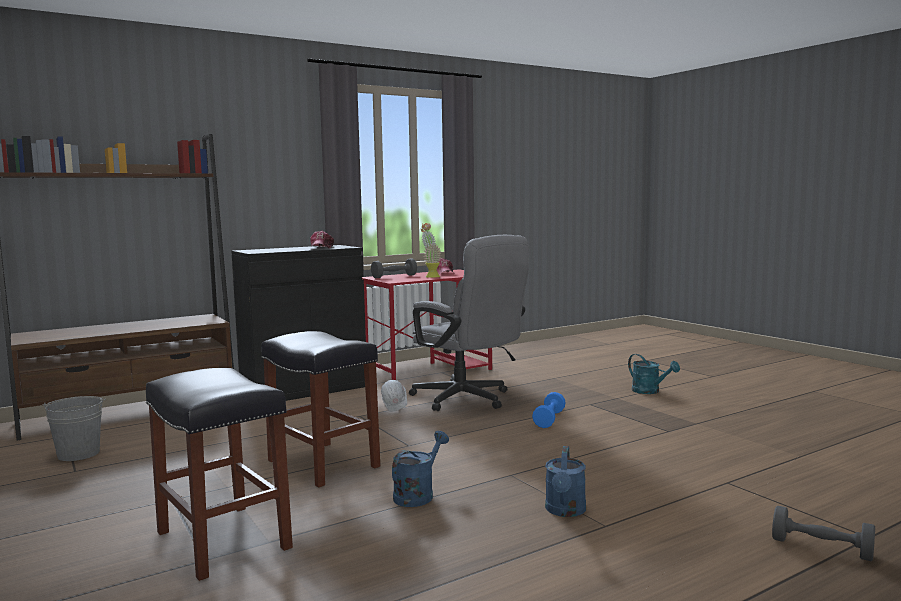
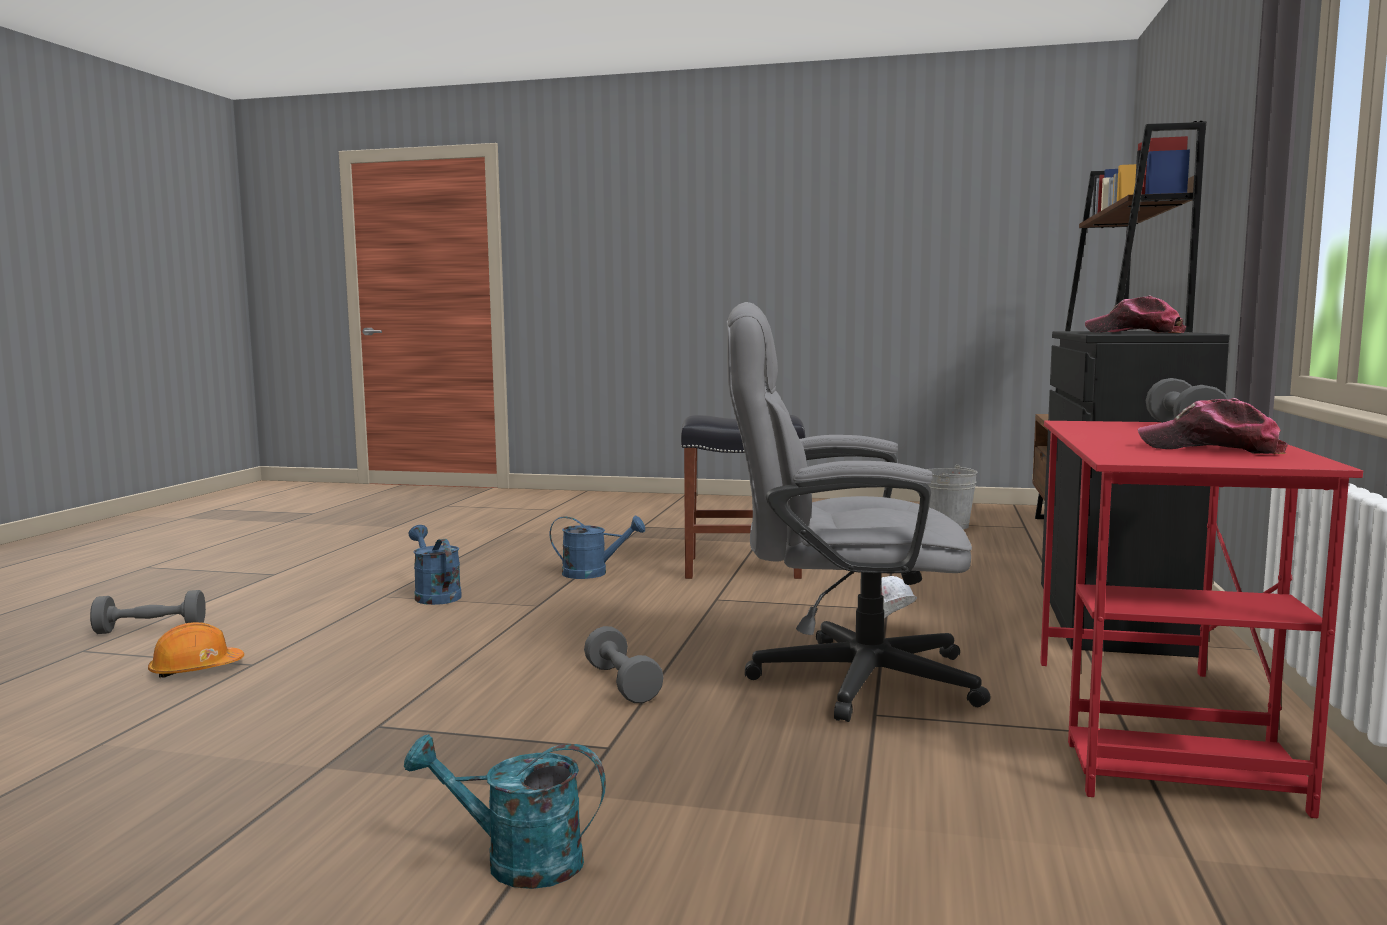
camera: 135 degrees right, 0 degrees up
black stool [146,368,293,581] -> none
blue watering can [392,431,449,507] -> blue watering can turned 75 degrees counterclockwise [550,516,645,579]
potted plant [421,223,441,278] -> none
blue dumbbell [532,392,566,428] -> grey dumbbell [584,626,664,703]
none -> orange hard hat [148,622,244,678]

